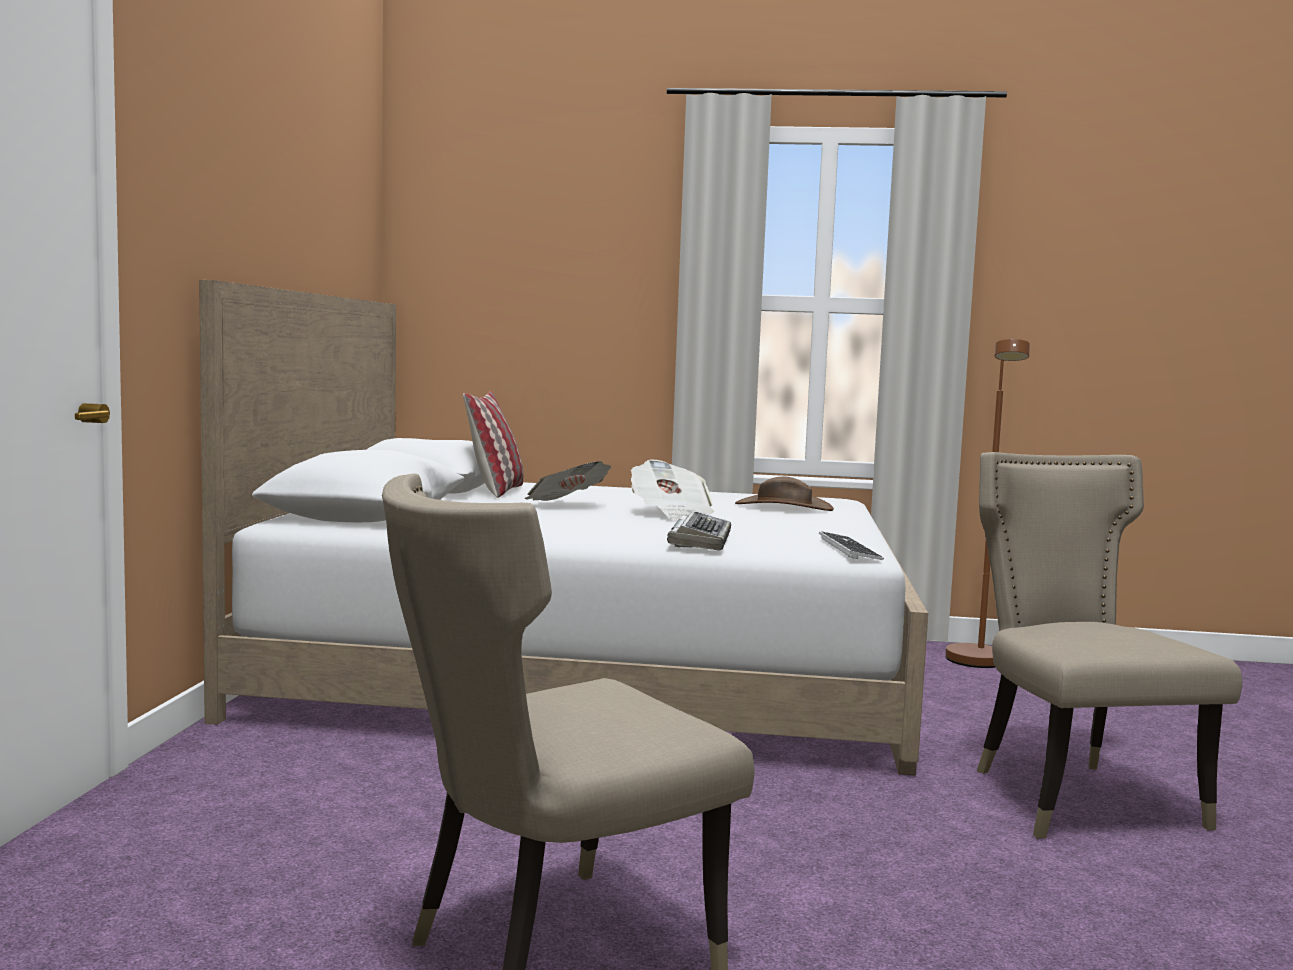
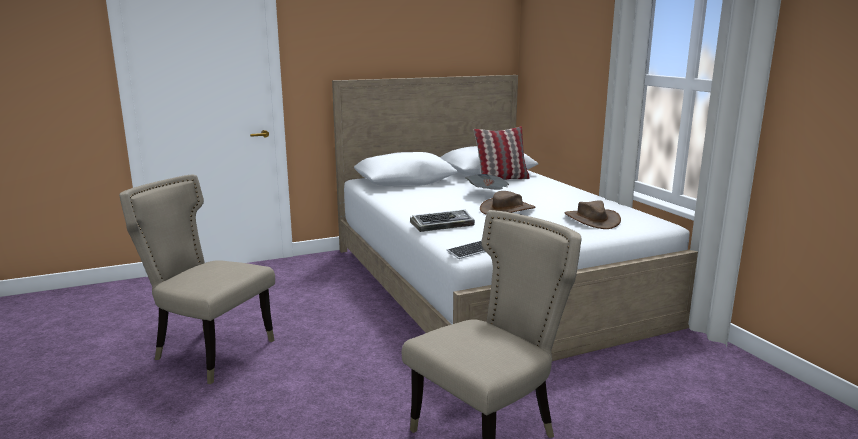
camera: 60 degrees right, 10 degrees up
newspaper [631,459,714,521] -> brown hat [480,191,536,214]
brown floor lamp [945,339,1030,668] -> none

